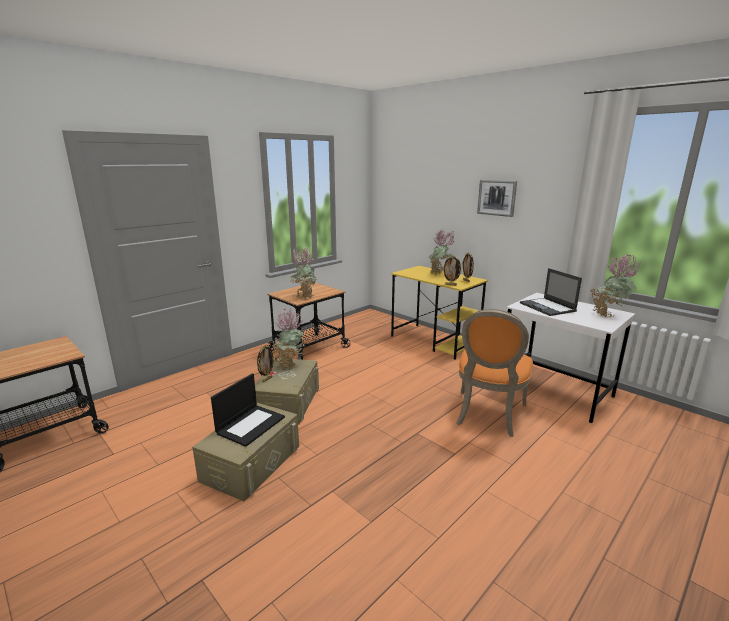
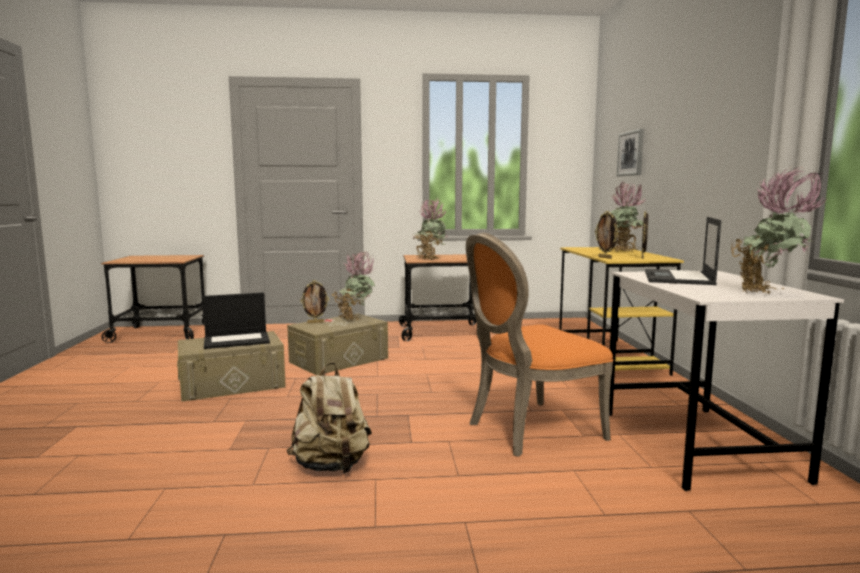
camera: 40 degrees right, 10 degrees down
picture [477,180,517,217] -> picture moved to [617,129,644,176]
none -> beige backpack [287,362,372,473]

